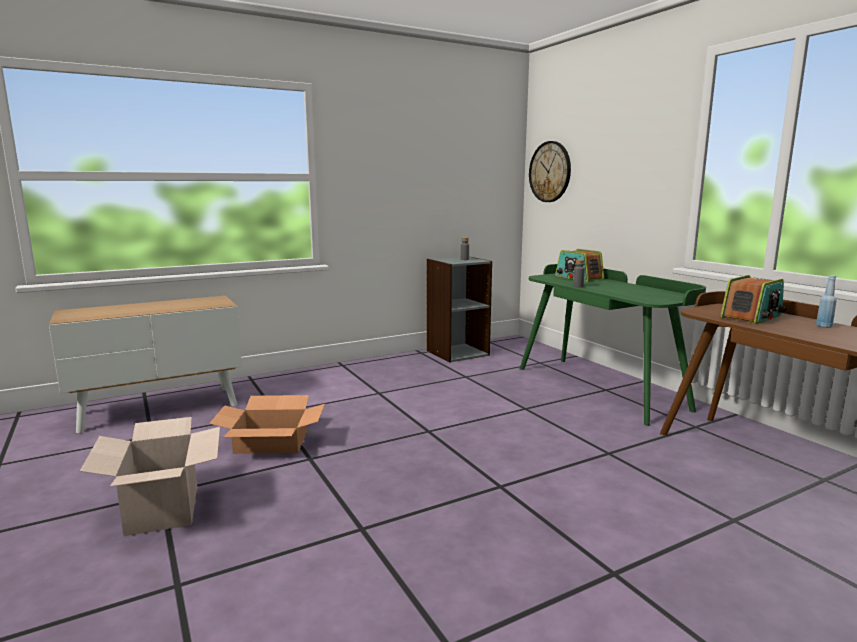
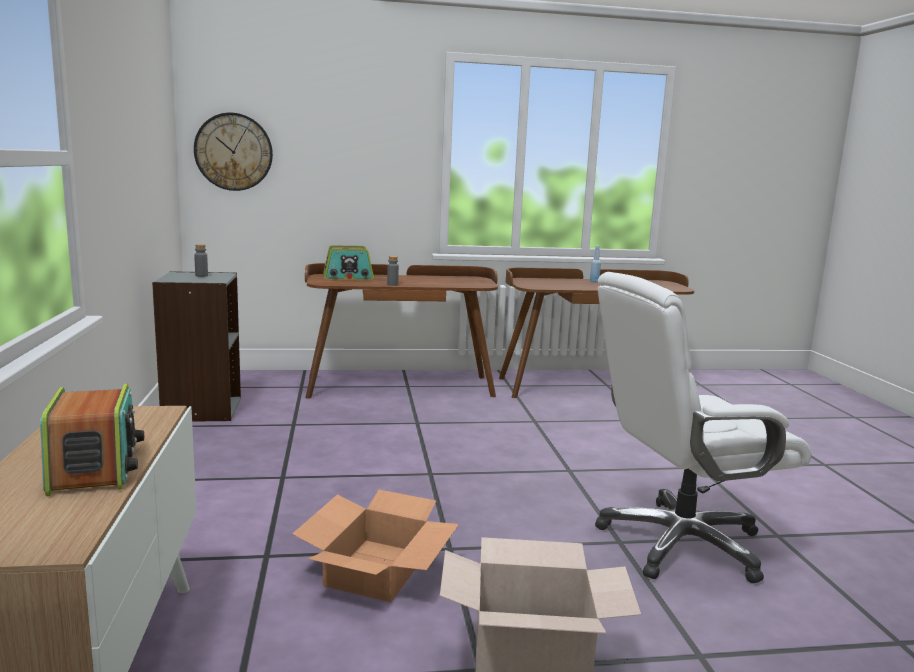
camera: 70 degrees left, 0 degrees up
green desk [520,264,706,426] -> brown desk [305,263,498,399]
radio [720,275,786,324] -> radio moved to [40,384,144,496]
none -> white office chair [595,272,811,583]

